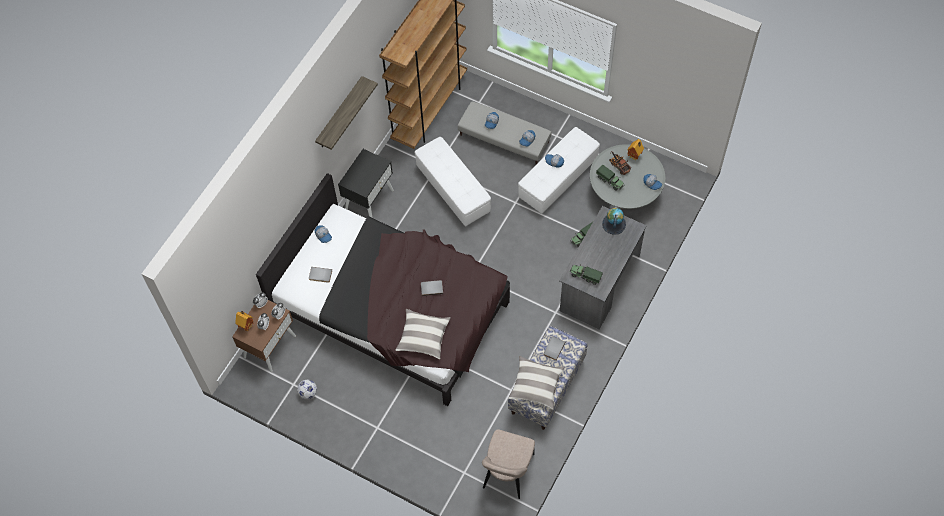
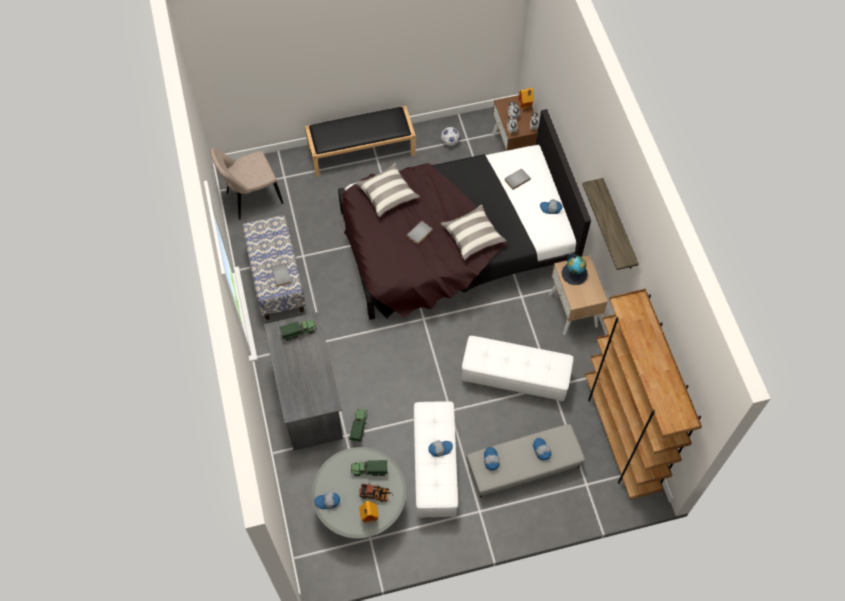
camera: 135 degrees right, 0 degrees up
black nightstand [338,149,394,218] -> beige nightstand [549,255,608,335]
beige chair [482,429,535,499] -> beige chair turned 90 degrees counterclockwise [210,148,283,220]
pillow [508,356,564,410] -> pillow moved to [441,205,507,260]
globe [602,208,626,235] -> globe moved to [562,254,588,285]
none -> black bench [305,106,416,176]

